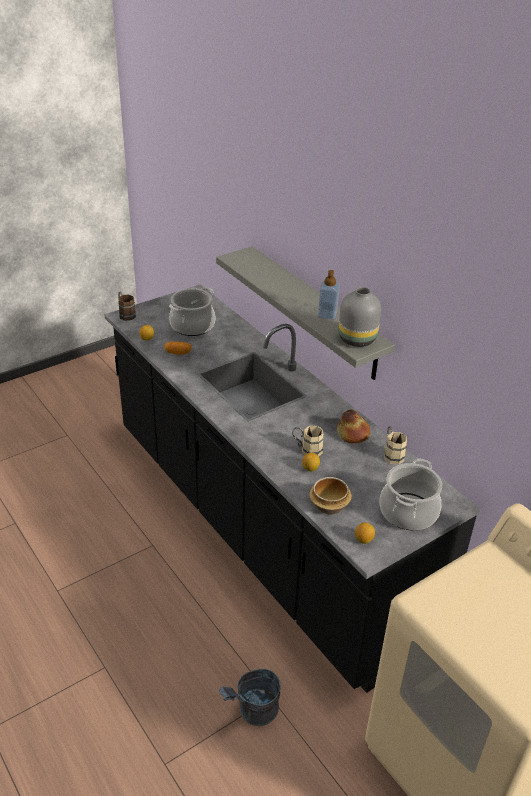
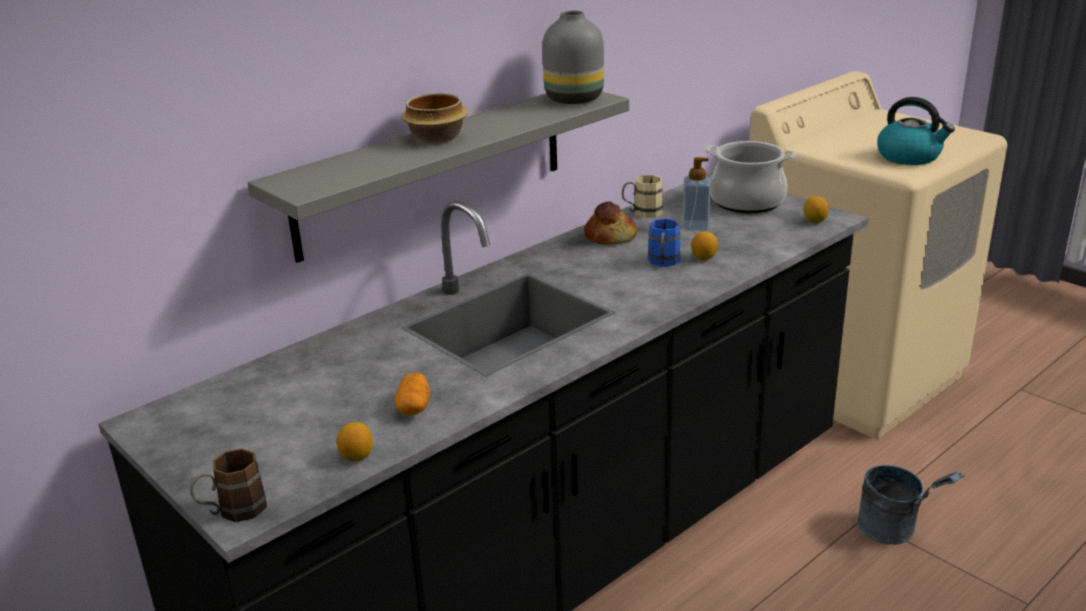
camera: 95 degrees left, 10 degrees down
cooking pot [169,287,215,336] -> none
beige mug [292,426,324,456] -> blue mug [648,219,681,267]
bowl [309,477,352,514] -> bowl moved to [402,93,468,144]
soap dispenser [318,270,340,320] -> soap dispenser moved to [683,157,710,231]
none -> kettle [877,97,955,165]

